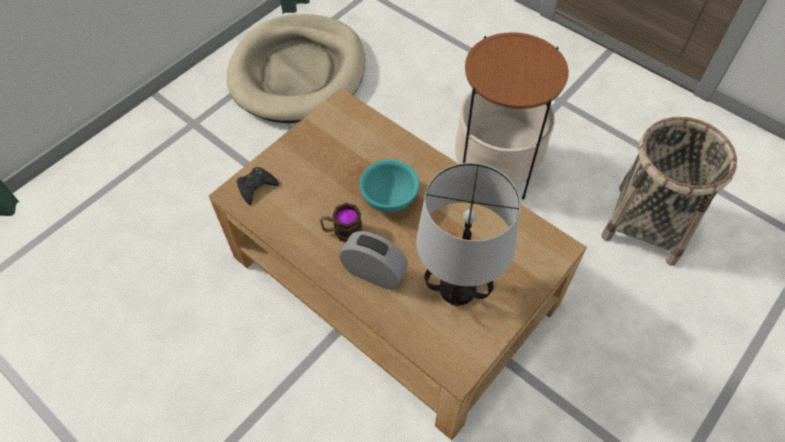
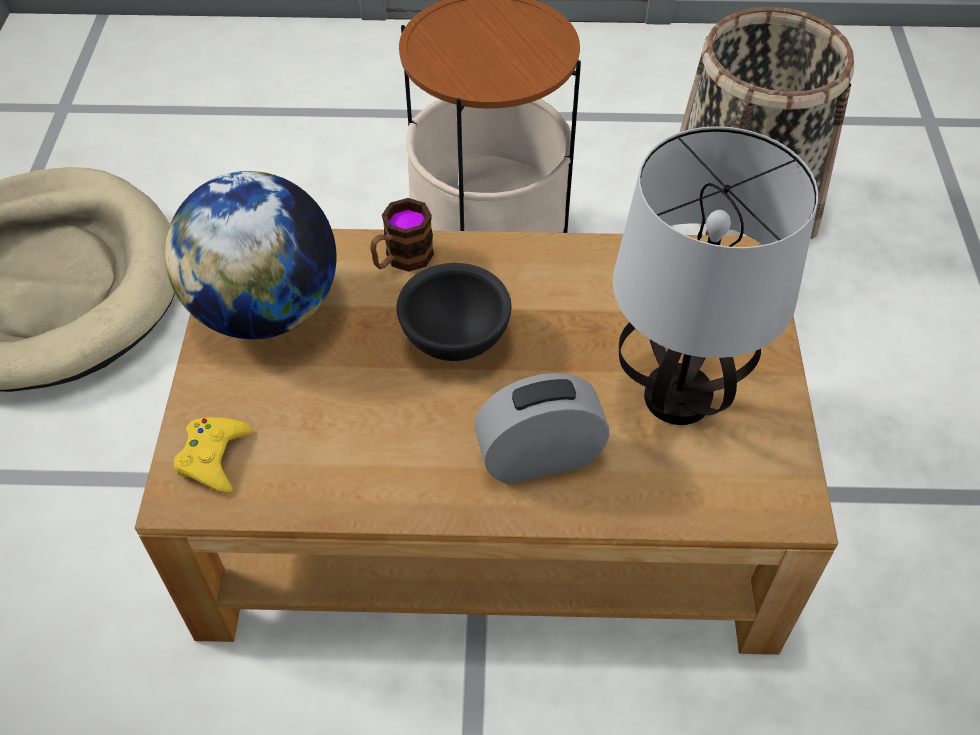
camera: 40 degrees left, 5 degrees down
black game controller [236,167,279,205] -> yellow game controller [174,417,253,493]
mug [320,203,363,242] -> mug moved to [370,198,434,272]
turquoise bowl [360,160,419,212] -> black bowl [396,263,512,361]
none -> globe [165,171,337,339]

